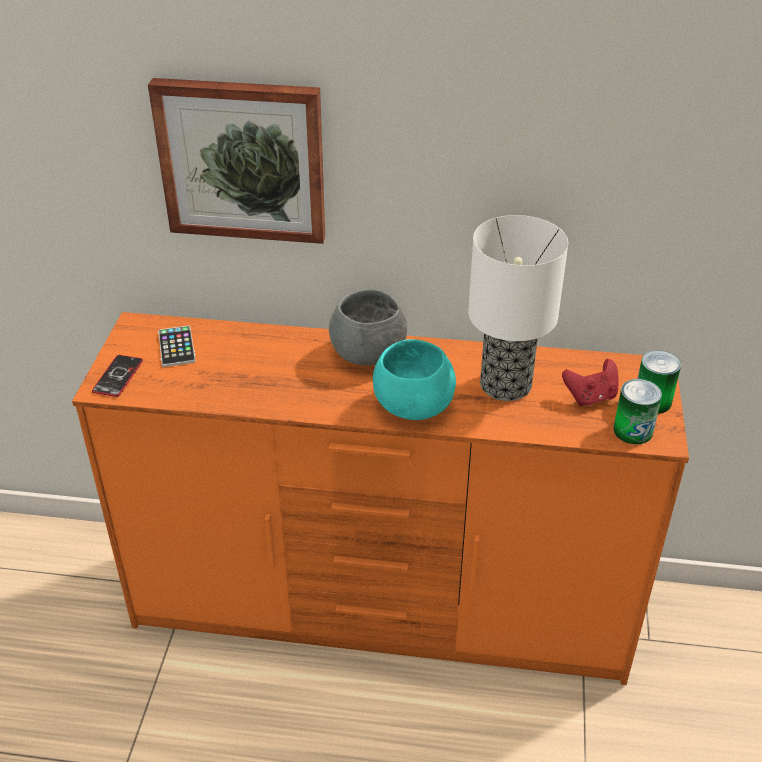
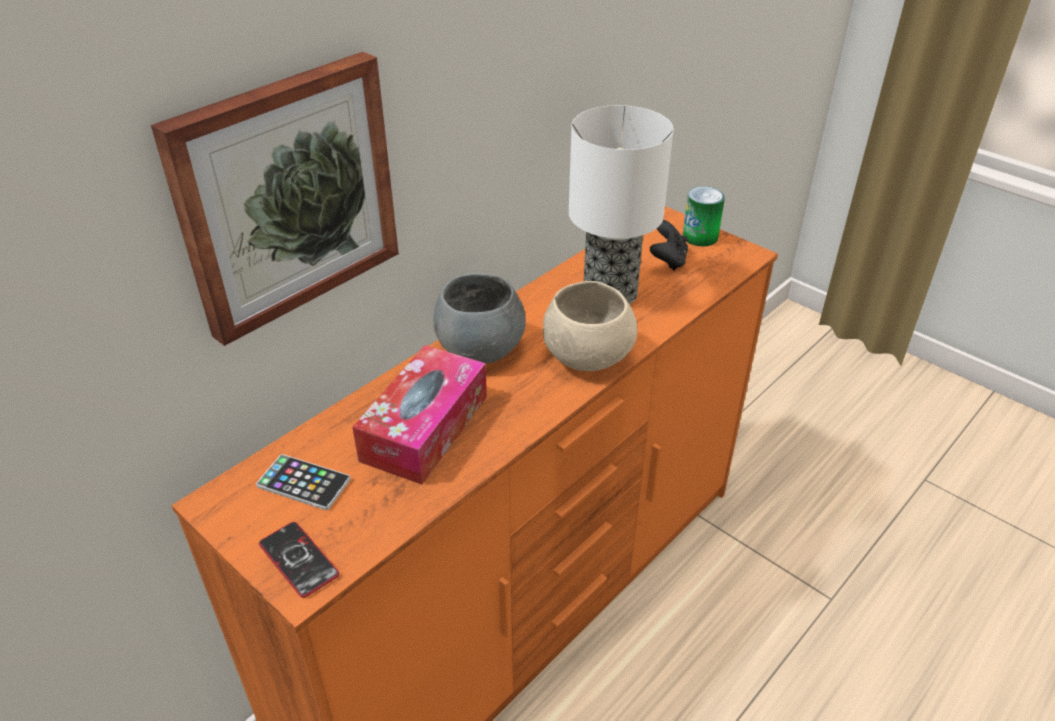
camera: 55 degrees left, 0 degrees up
turquoise bowl [373,339,456,420] -> beige bowl [543,281,637,371]
red game controller [562,359,618,406] -> black game controller [650,220,688,271]
can [613,379,662,444] -> none
none -> tissue box [352,345,487,485]

